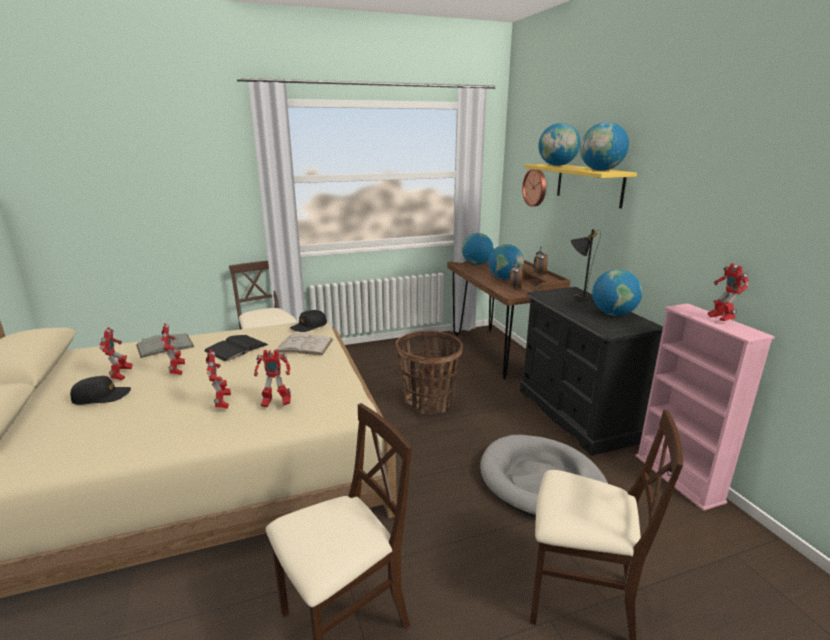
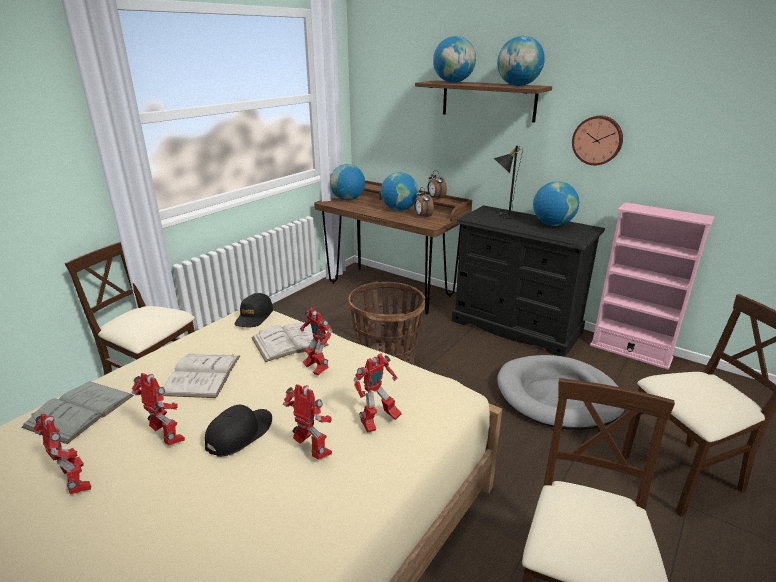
camera: 35 degrees left, 5 degrees up
black cap [70,376,131,405] -> black cap moved to [205,405,272,457]
black book [205,335,269,362] -> white book [163,353,240,398]
wall clock [522,169,546,207] -> wall clock moved to [572,115,623,165]
yellow shelf [524,164,637,209] -> brown shelf [415,80,552,123]
toy robot [708,263,750,321] -> toy robot moved to [300,308,332,375]

